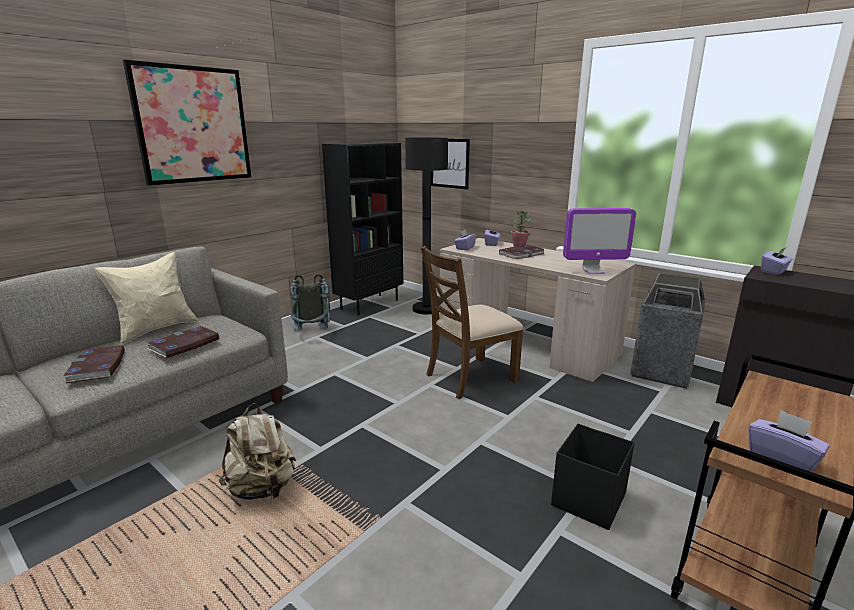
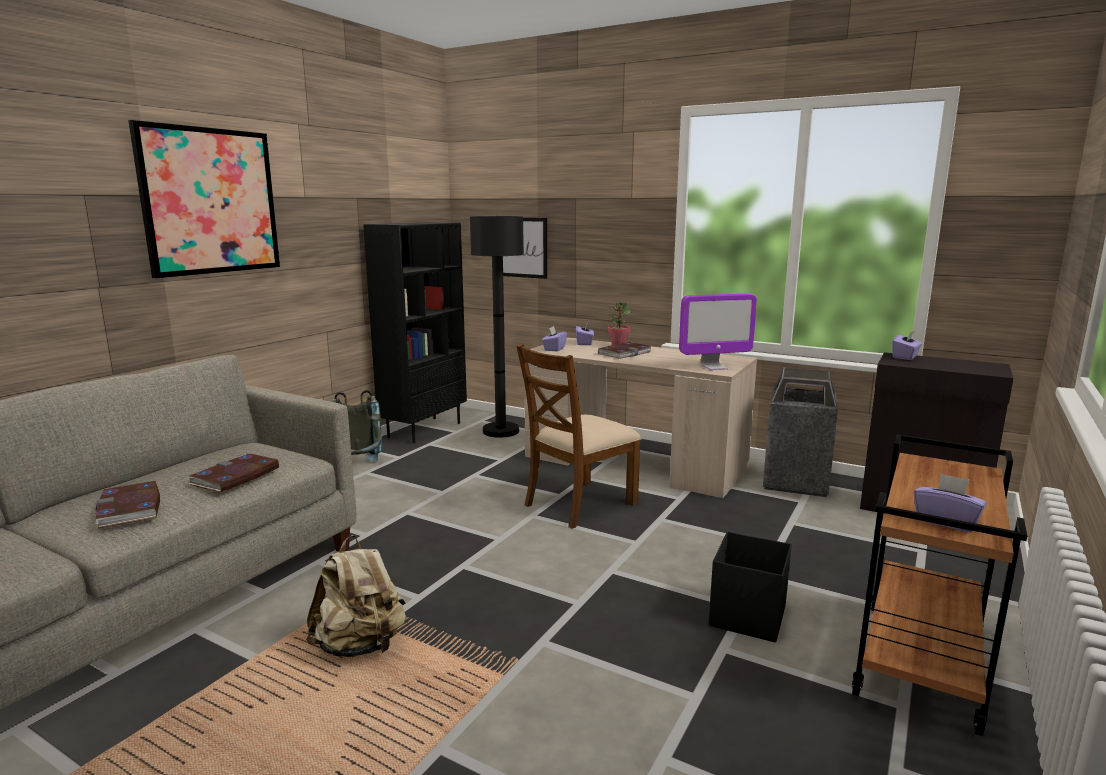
camera: 10 degrees left, 5 degrees down
beige pillow [94,252,198,344] -> none

